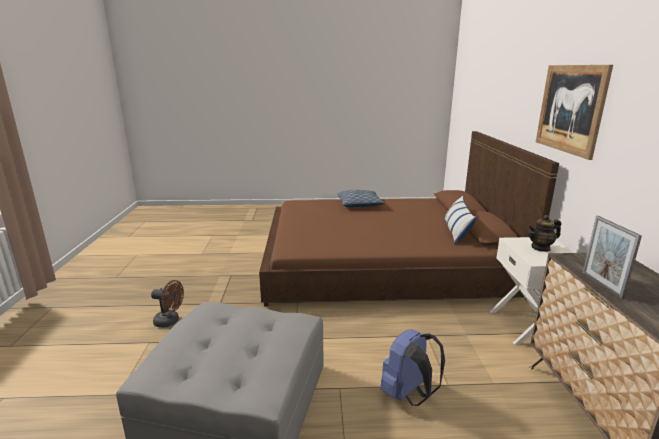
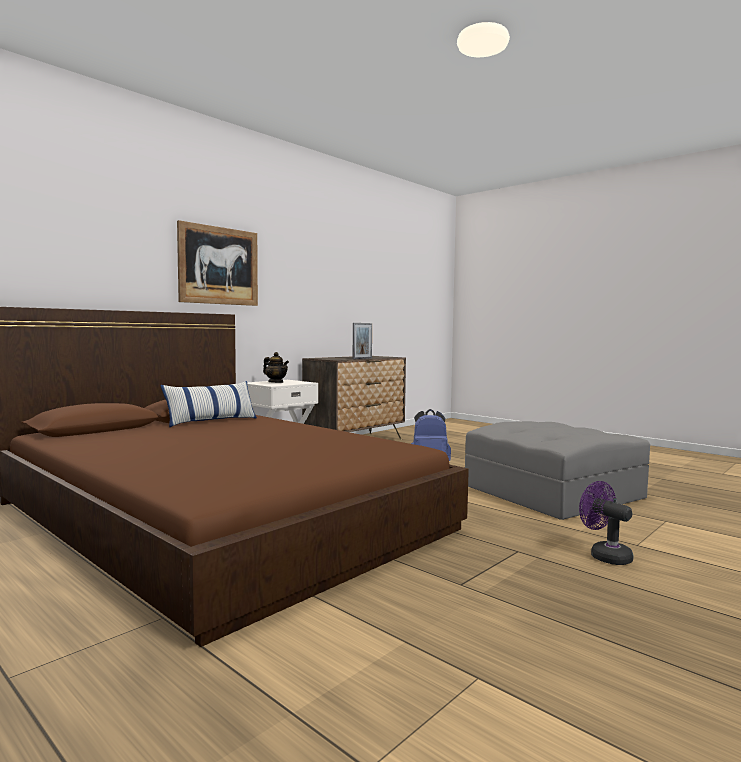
camera: 135 degrees left, 15 degrees down
brown fan [151,280,184,328] -> purple fan [579,481,634,565]
pillow [337,190,384,207] -> none

